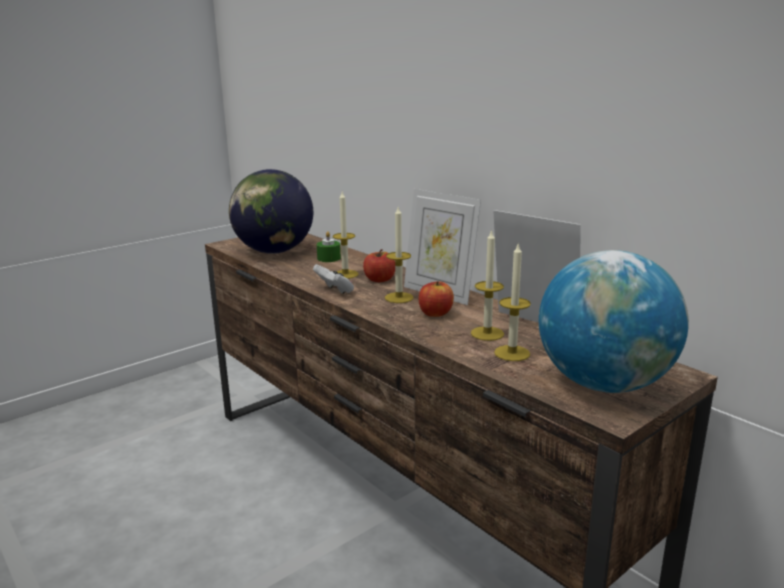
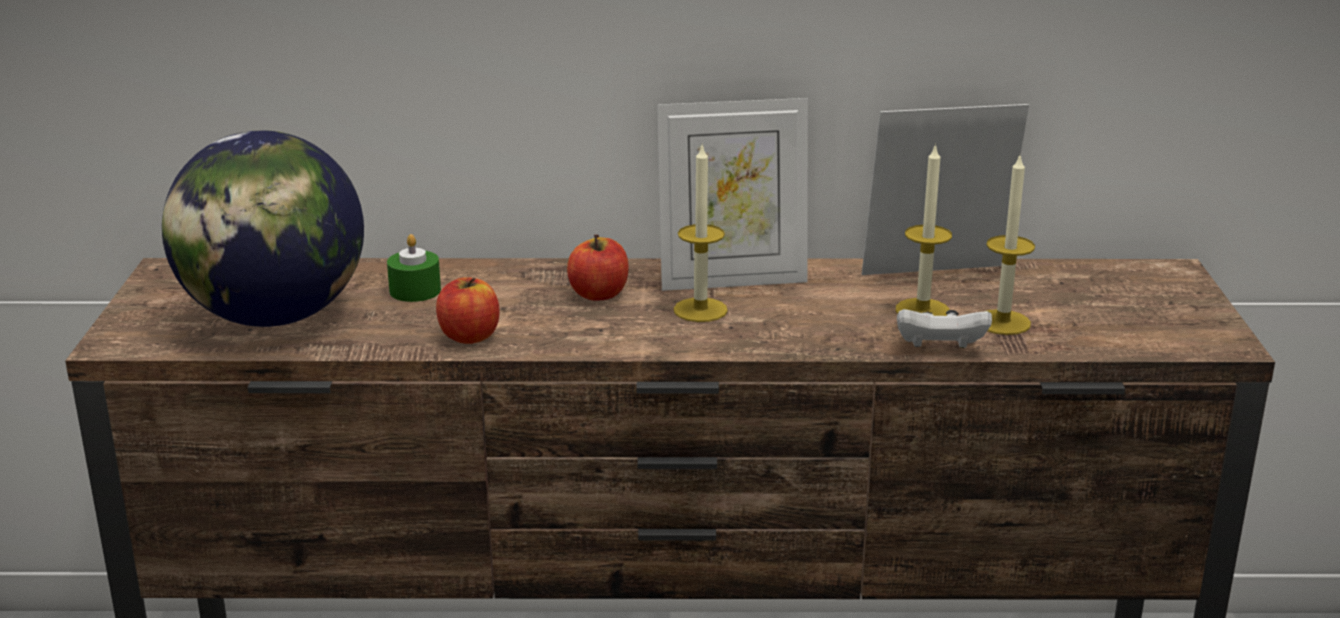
camera: 50 degrees left, 5 degrees up
white game controller [313,264,354,294] -> white game controller moved to [897,309,992,348]
candle [333,192,358,279] -> none
apple [419,281,454,317] -> apple moved to [436,277,499,344]
globe [539,250,689,393] -> none

